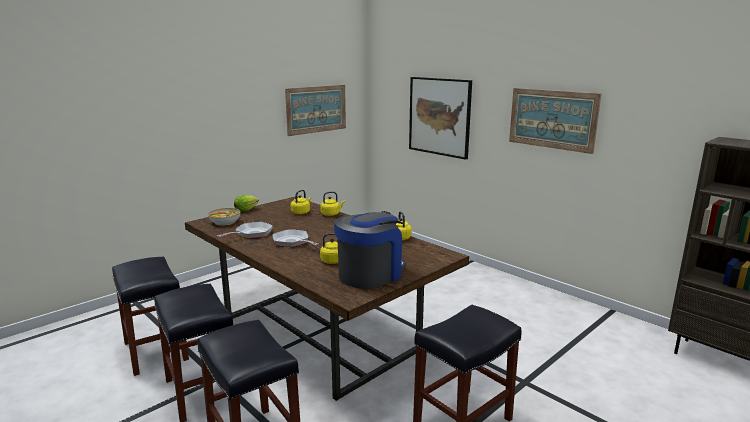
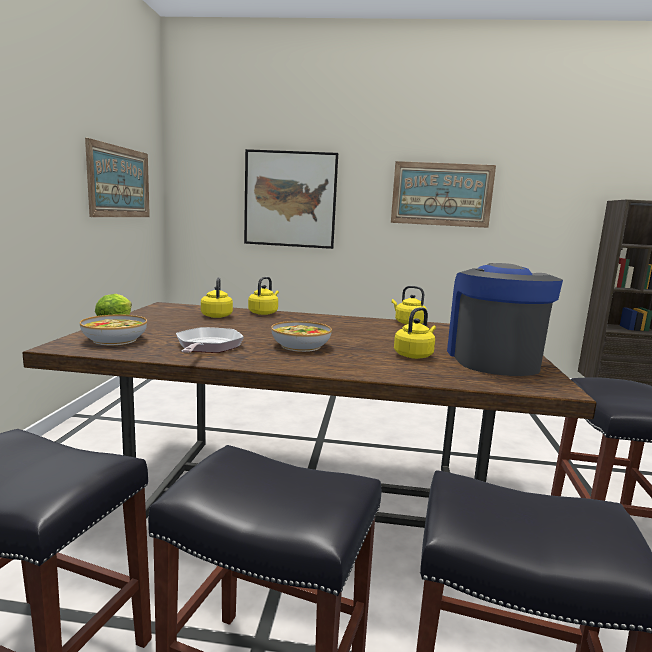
camera: 40 degrees left, 5 degrees down
frying pan [273,229,319,247] -> bowl [271,321,332,352]

